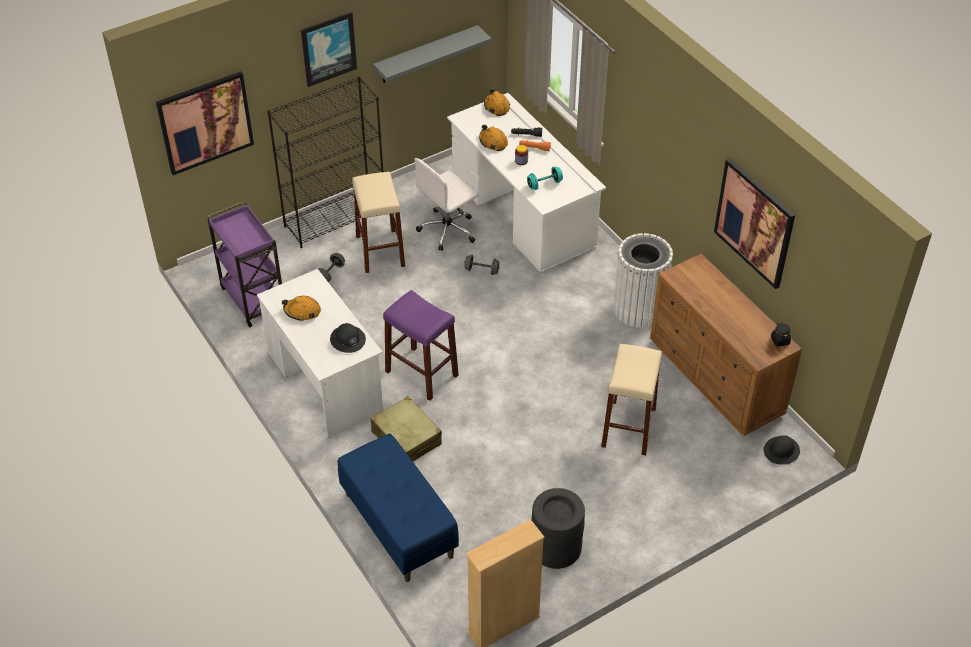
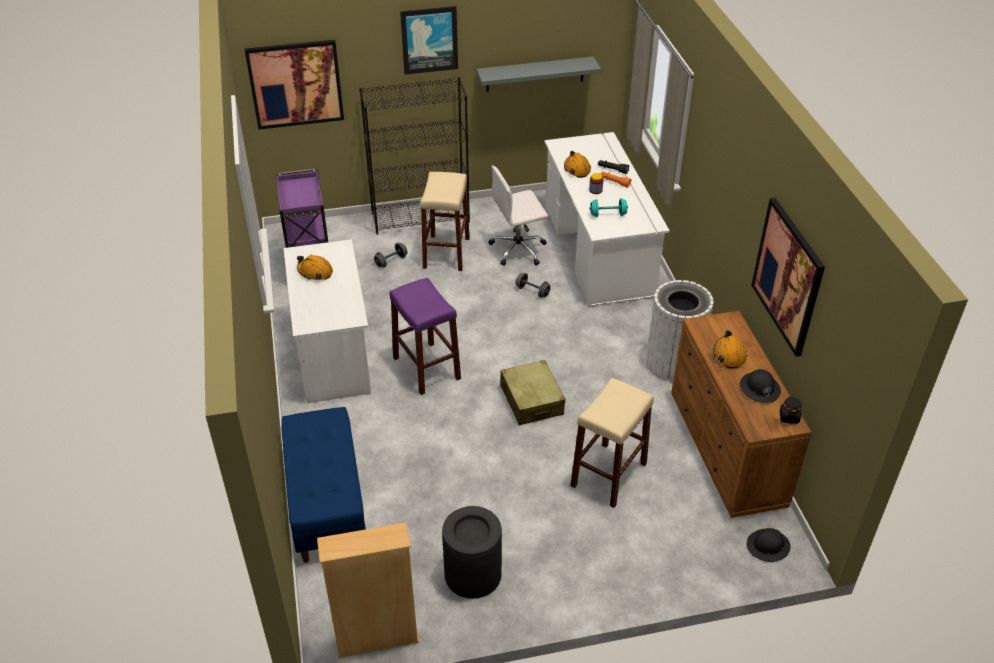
camera: 20 degrees right, 5 degrees down
black hard hat [330,323,366,353] -> black hard hat moved to [740,369,781,403]
beige suitcase [371,396,442,461] -> beige suitcase moved to [500,360,565,425]
orange hard hat [484,88,510,116] -> orange hard hat moved to [713,330,747,368]

